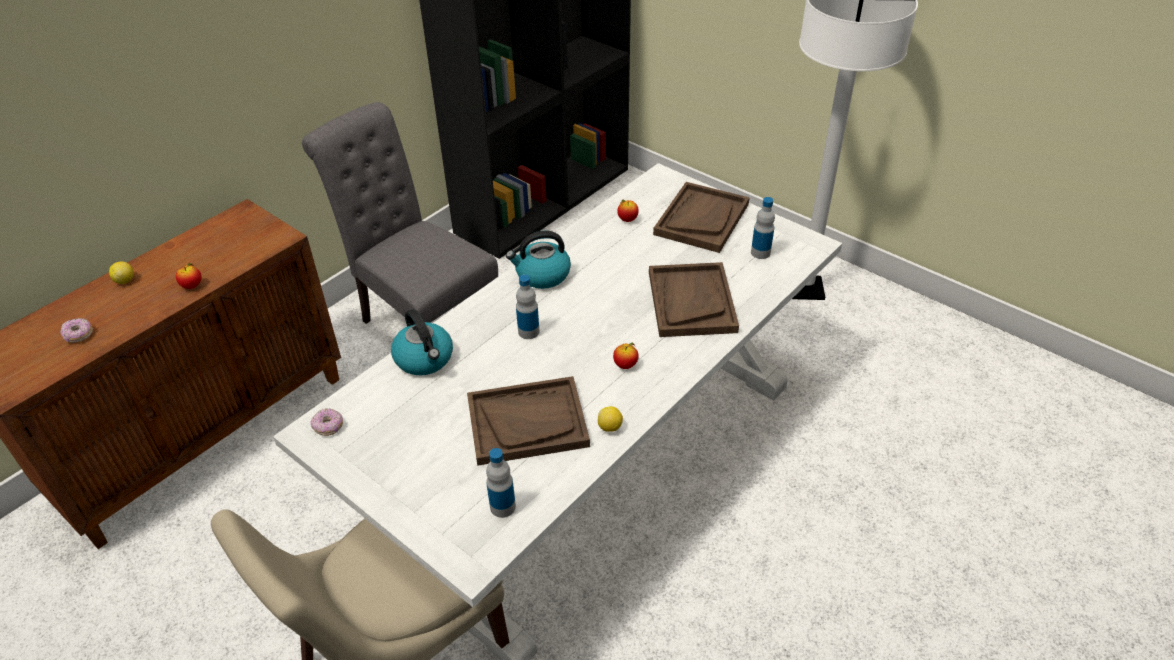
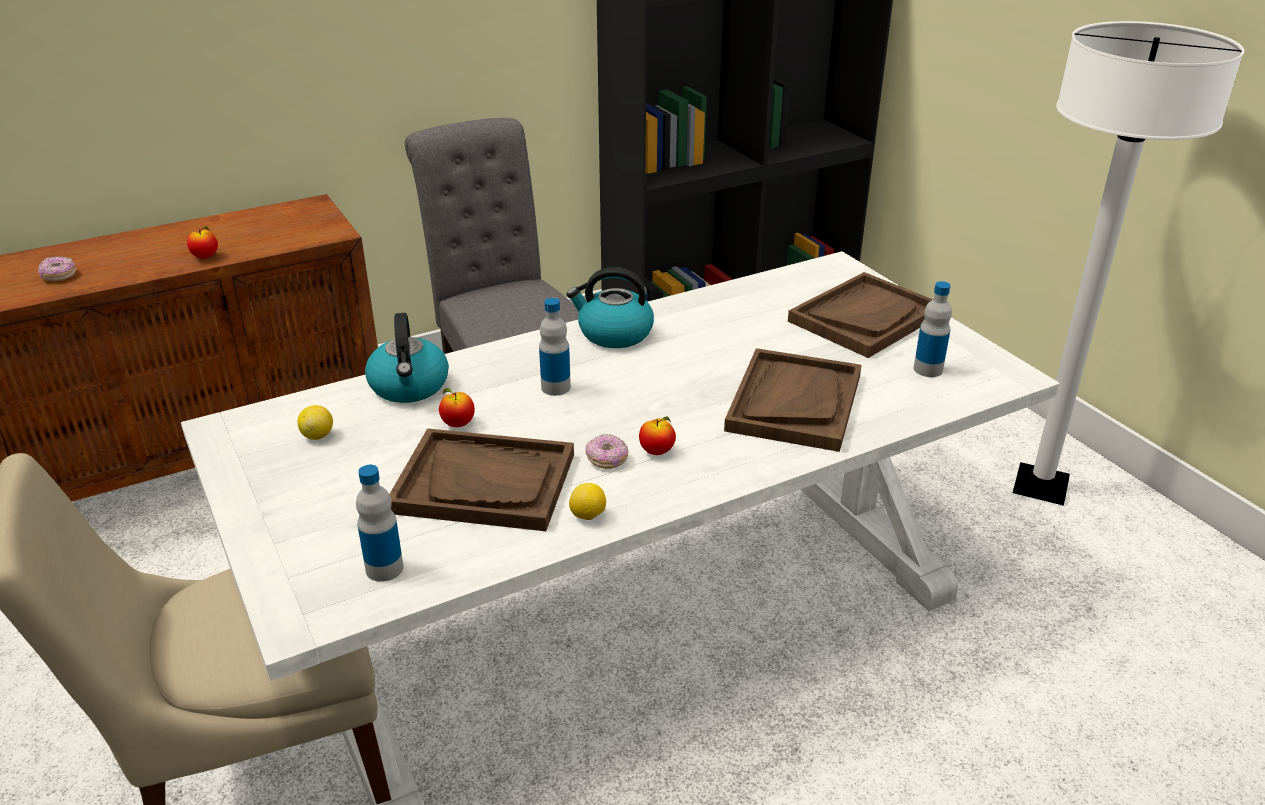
camera: 20 degrees right, 10 degrees down
lemon [109,262,134,284] -> lemon moved to [298,405,333,440]
donut [310,408,343,436] -> donut moved to [586,434,629,469]
apple [617,200,639,222] -> apple moved to [439,388,475,427]

